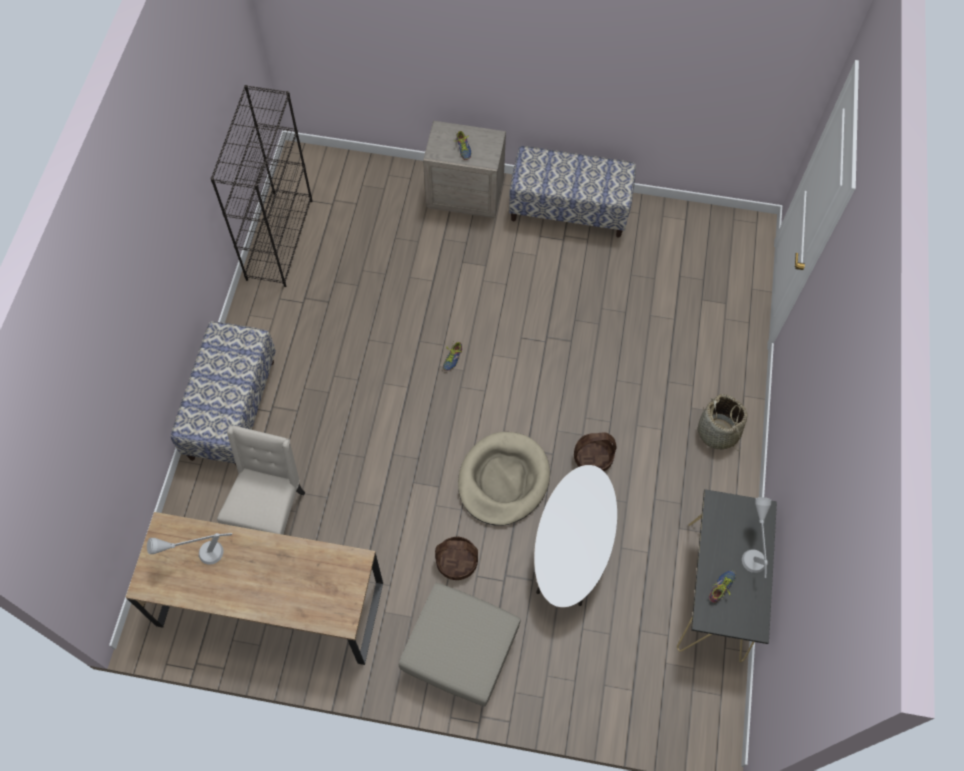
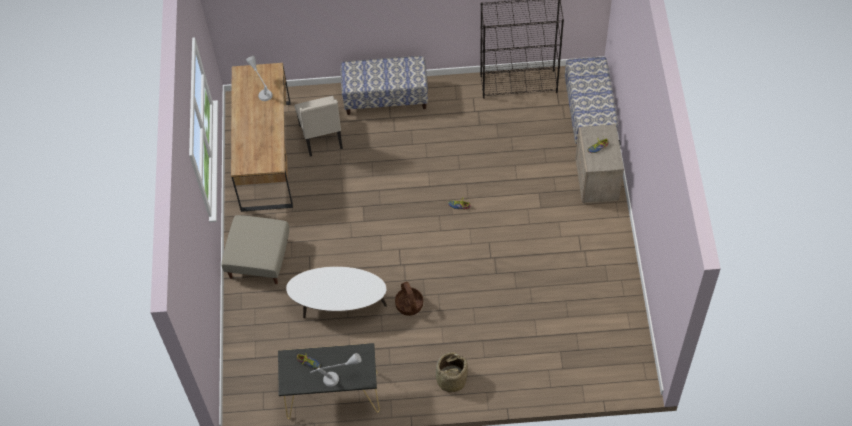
camera: 80 degrees right, 5 degrees down
beige chair [217,425,305,535] -> beige chair turned 75 degrees clockwise [295,96,343,157]
basket [435,537,478,580] -> none
beige dog bed [458,432,550,526] -> none
bench [509,146,636,238] -> bench moved to [565,57,618,144]

